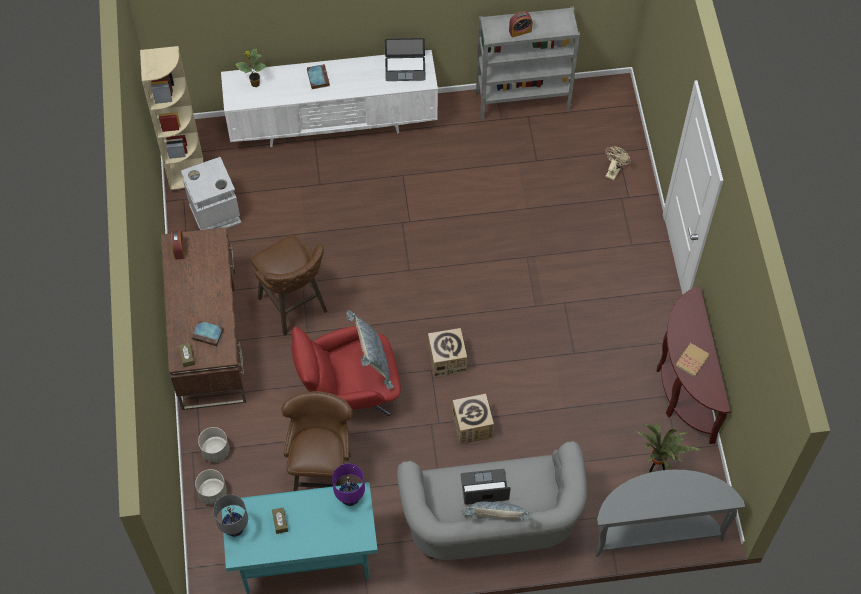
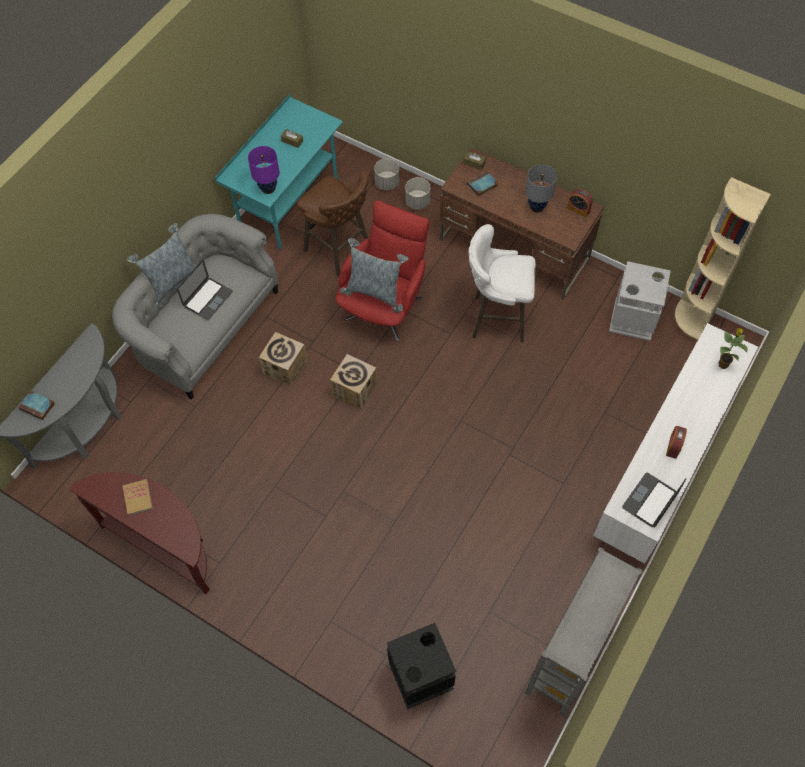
camera: 130 degrees right, 0 degrees up
grey table lamp [213,494,248,537] -> grey table lamp moved to [525,164,557,212]
brown stool [251,235,328,336] -> white stool [468,224,536,342]
book [307,64,330,89] -> book moved to [18,391,55,420]
alarm clock [509,11,533,38] -> alarm clock moved to [666,426,687,459]
beige fan [605,147,631,181] -> black trash can [387,623,456,709]
potted plant [633,423,702,473] -> none

